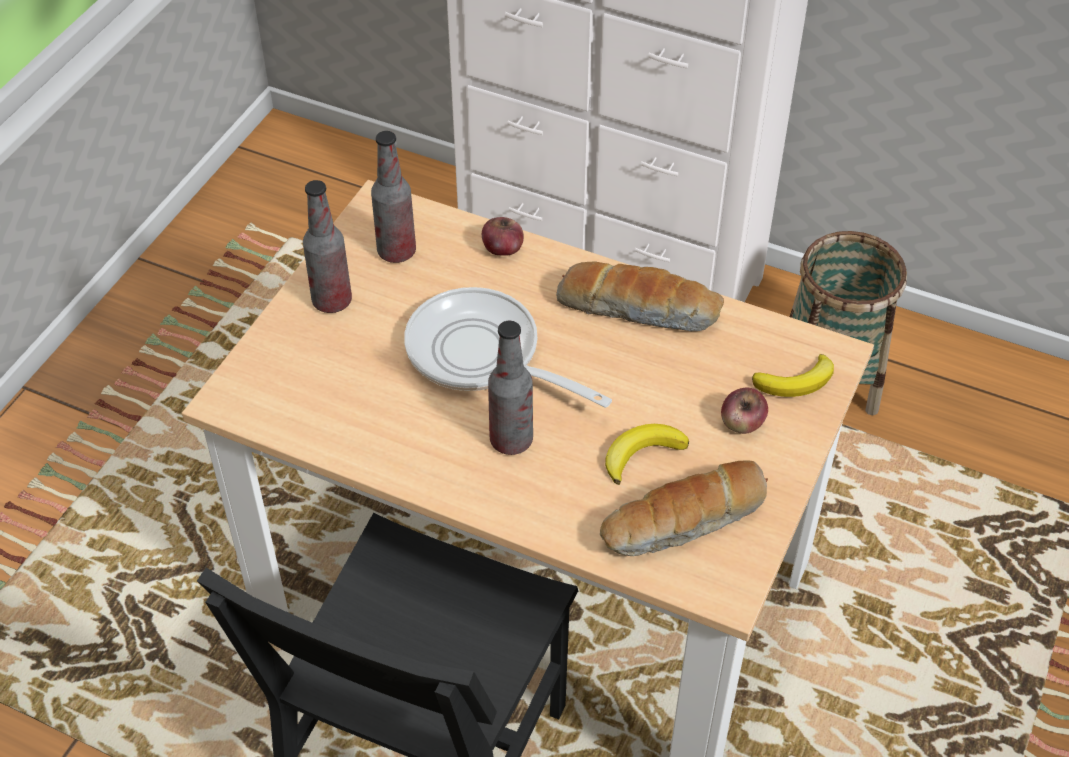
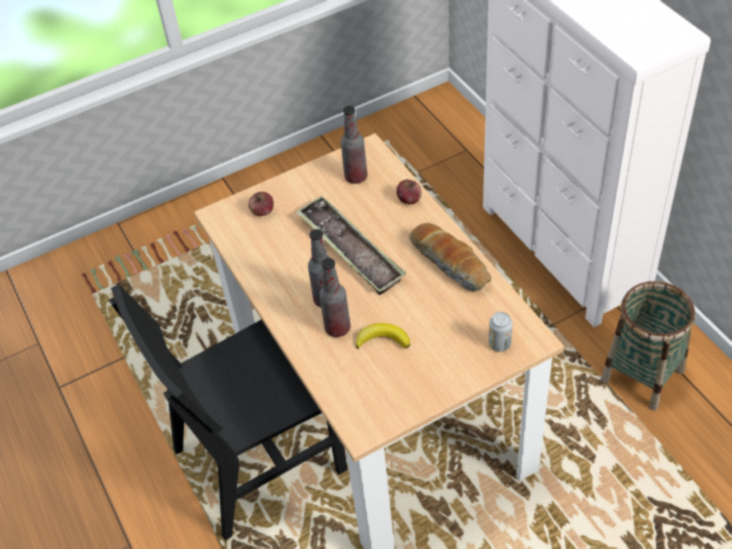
camera: 40 degrees right, 0 degrees up
bottle [303,180,352,313] -> bottle moved to [319,258,351,337]
frying pan [404,287,612,408] -> tray [296,195,406,295]
bread [600,460,768,556] -> none
apple [721,388,768,434] -> apple moved to [248,192,274,216]
banana [752,354,834,397] -> can [489,312,512,352]

